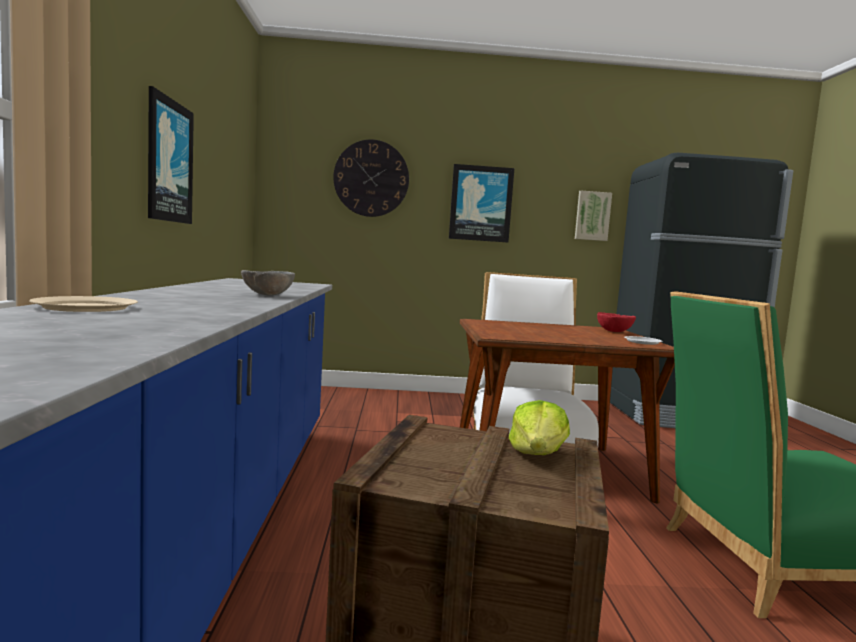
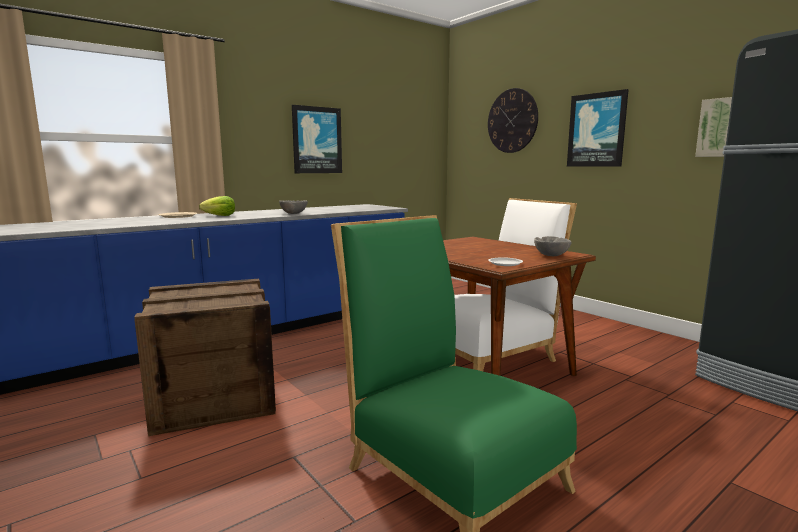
camera: 55 degrees right, 5 degrees up
lettuce [509,400,570,455] -> lettuce moved to [199,196,235,216]
red bowl [597,312,636,332] -> grey bowl [534,236,572,256]

